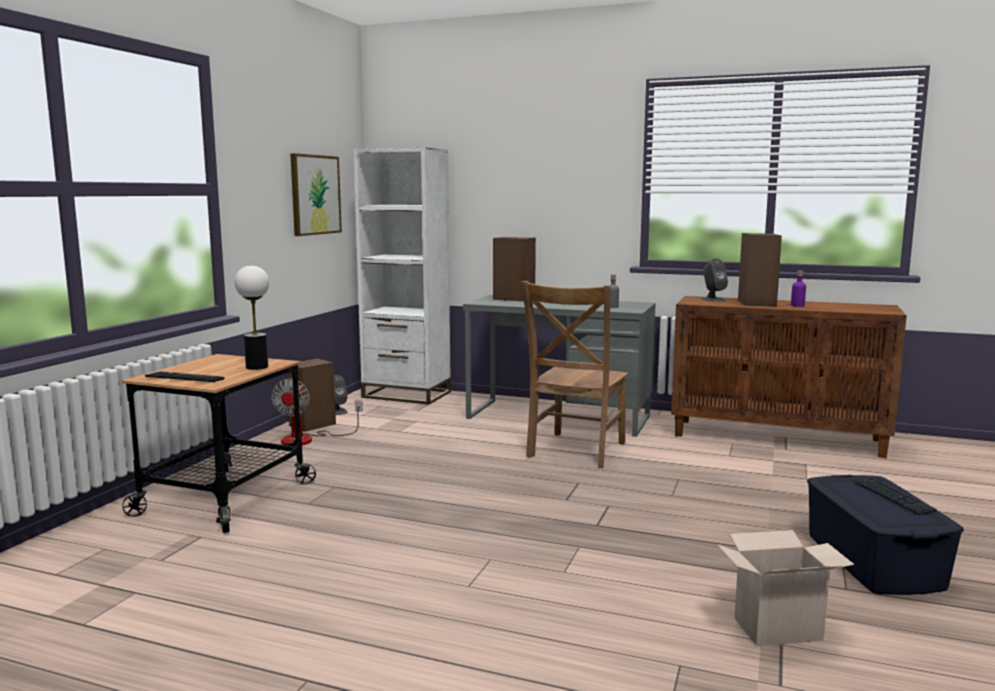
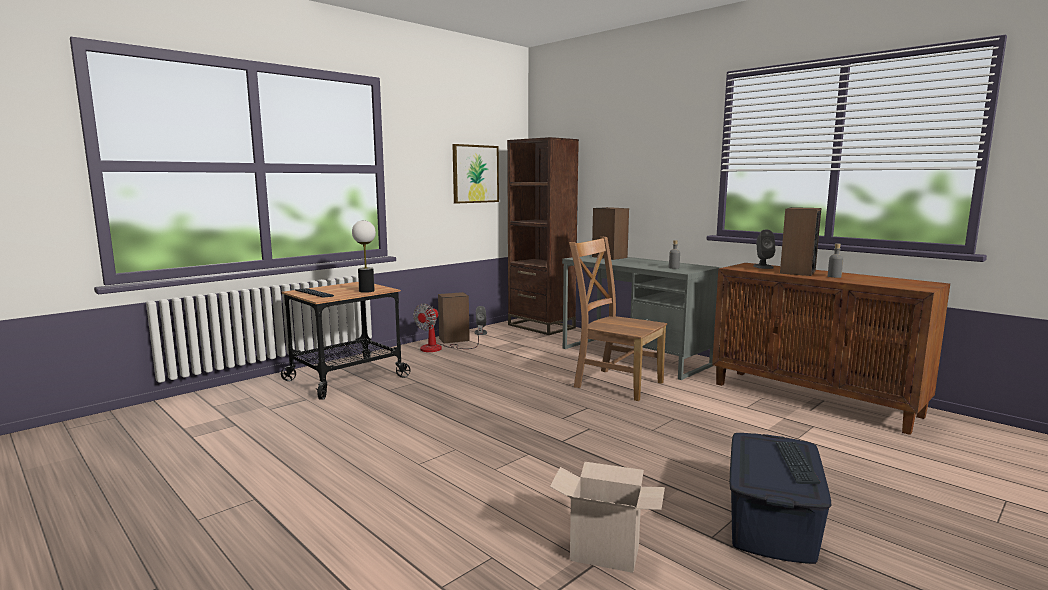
camera: 25 degrees right, 0 degrees up
white bookcase [353,147,451,405] -> brown bookcase [507,137,579,335]
brown chair [521,281,629,468] -> brown chair turned 75 degrees clockwise [569,237,667,401]
purple bottle [791,271,806,307] -> grey bottle [828,243,843,278]

